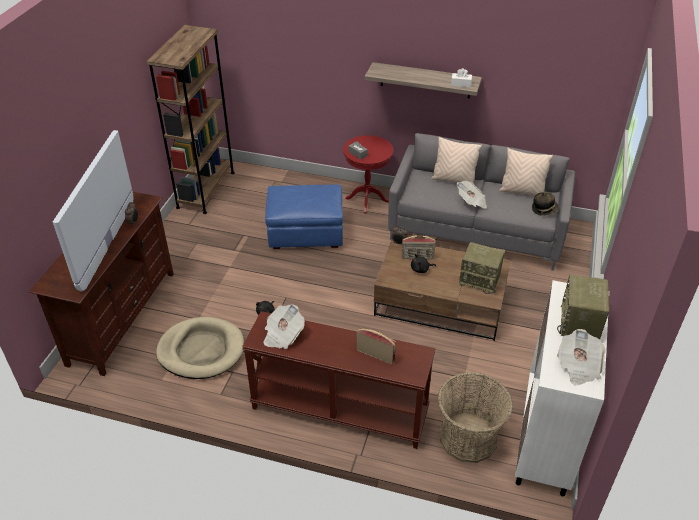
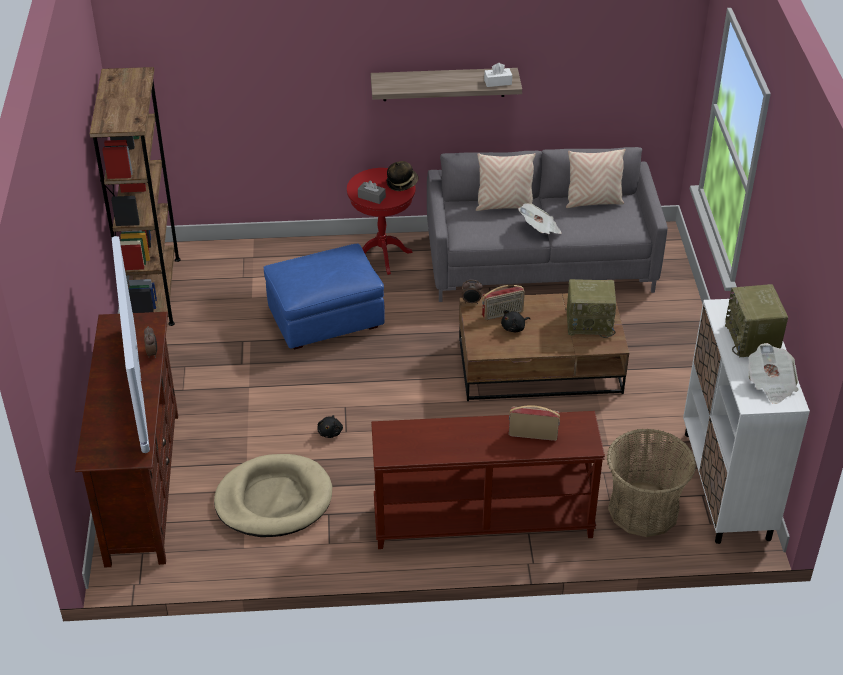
camera: 20 degrees left, 0 degrees up
newspaper [263,304,305,349] -> none
hat [532,192,558,216] -> hat moved to [387,161,418,191]

